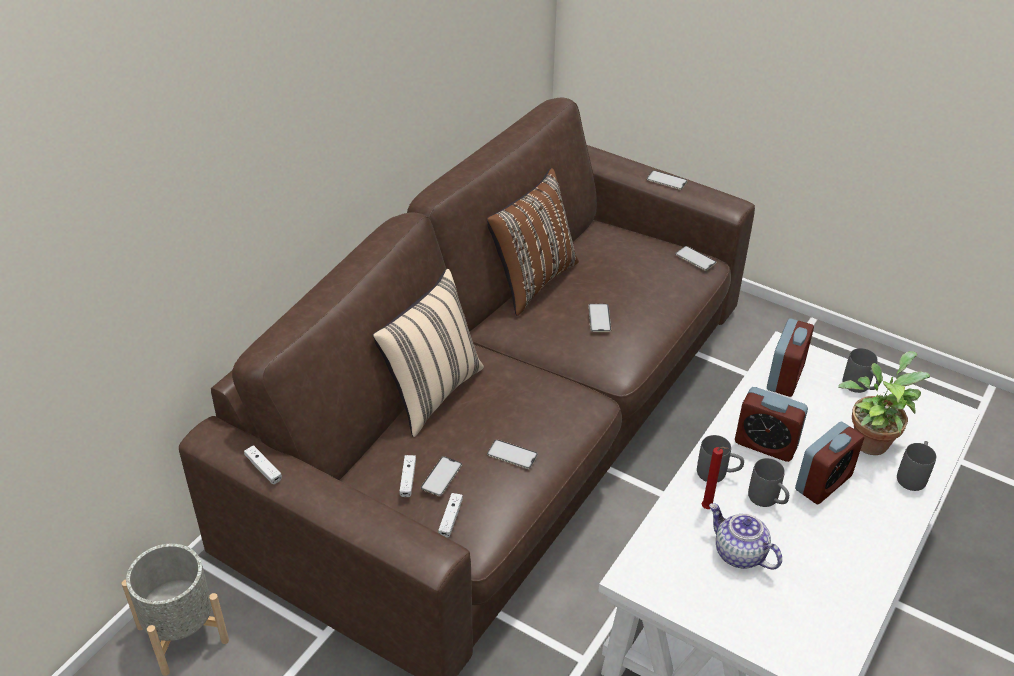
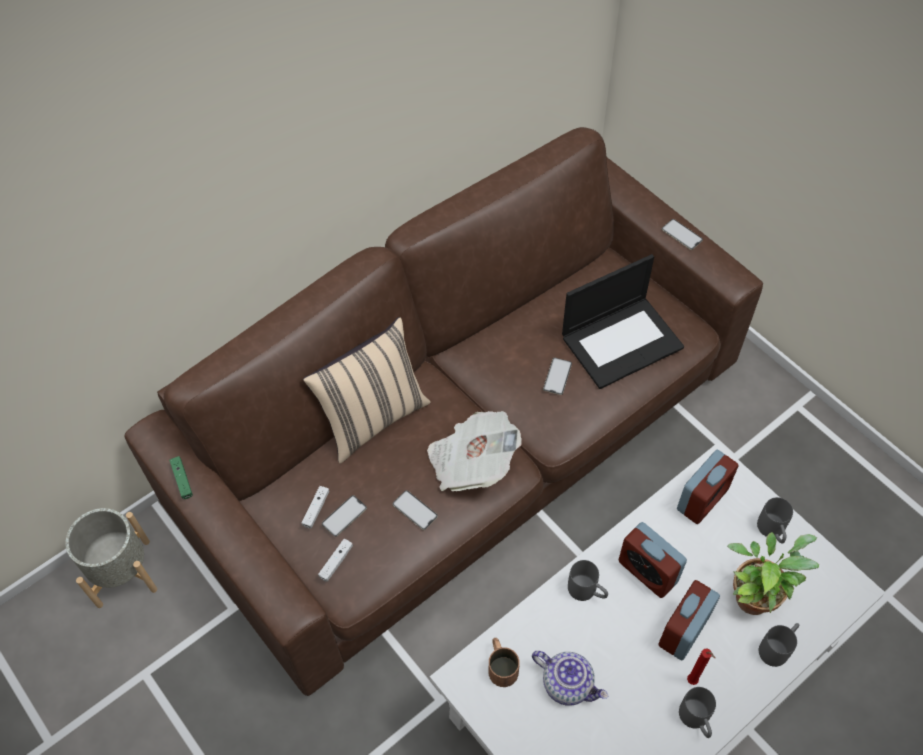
camera: 20 degrees right, 15 degrees up
white game controller [244,445,282,484] -> green game controller [169,456,193,499]
brown pillow [487,168,579,316] -> none
phone [675,246,716,271] -> none
red candle [702,447,729,509] -> red candle moved to [687,648,716,685]
teapot [709,503,782,570] -> teapot turned 150 degrees clockwise [532,651,608,706]
grey mug [748,458,789,507] -> grey mug moved to [679,687,716,738]
alarm clock [795,422,864,504] -> alarm clock turned 150 degrees clockwise [658,580,720,660]
none -> newspaper [427,411,522,491]
none -> brown mug [489,638,520,687]
none -> laptop [562,254,684,389]

